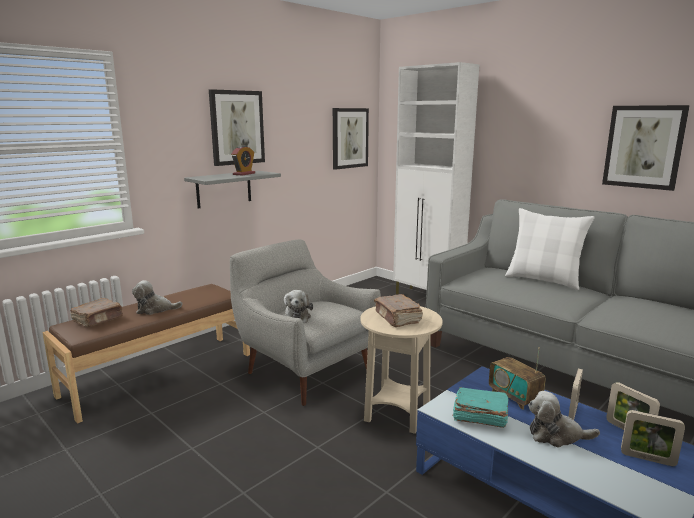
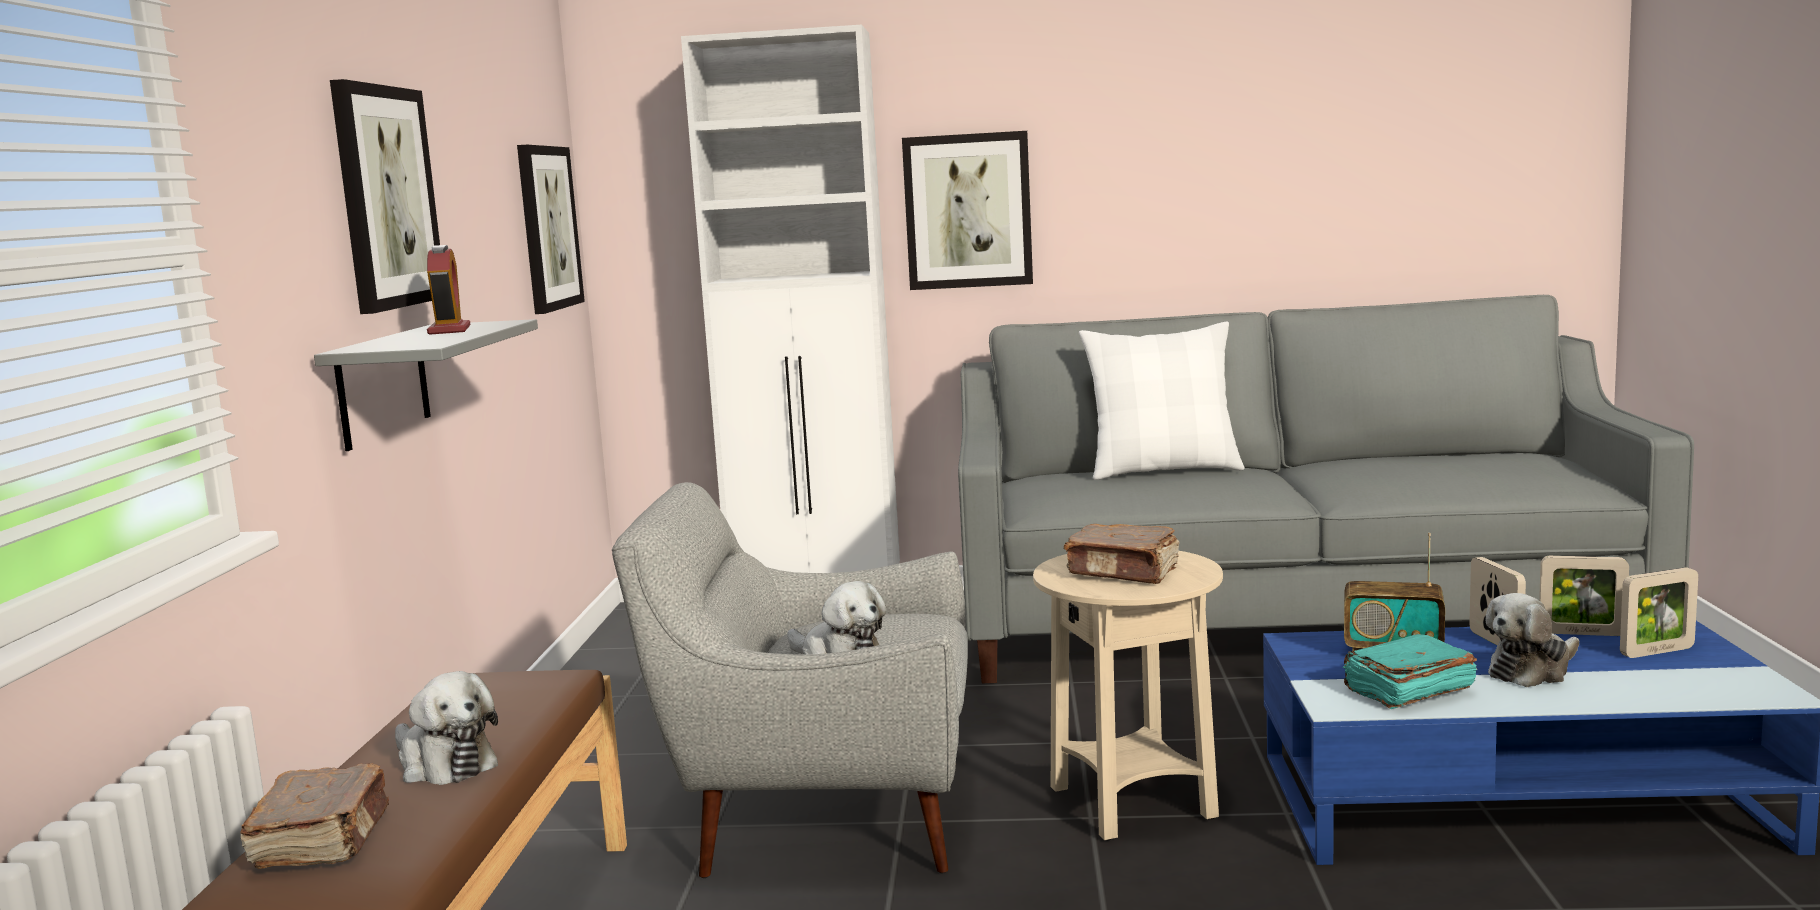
camera: 40 degrees left, 5 degrees down
plush toy [132,280,183,315] -> plush toy turned 90 degrees counterclockwise [395,671,498,785]
picture [602,105,690,191] -> picture moved to [902,131,1033,290]

